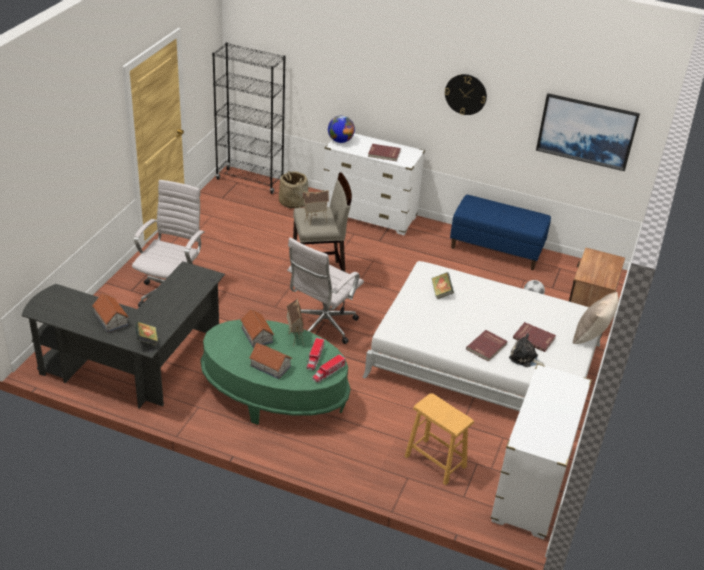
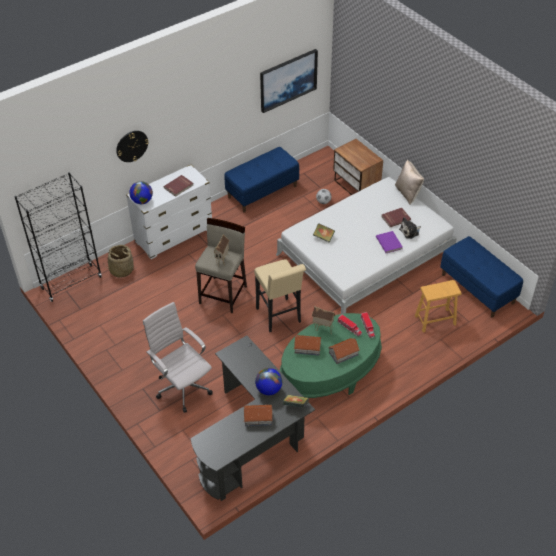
camera: 55 degrees left, 10 degrees up
white office chair [287,237,364,344] -> beige stool [254,259,306,332]
wall clock [445,74,487,115] -> wall clock moved to [116,131,149,162]
red book [466,330,508,362] -> purple book [376,231,403,253]
white dresser [490,364,592,540] -> blue bench [440,236,523,318]
none -> globe [255,368,282,395]

